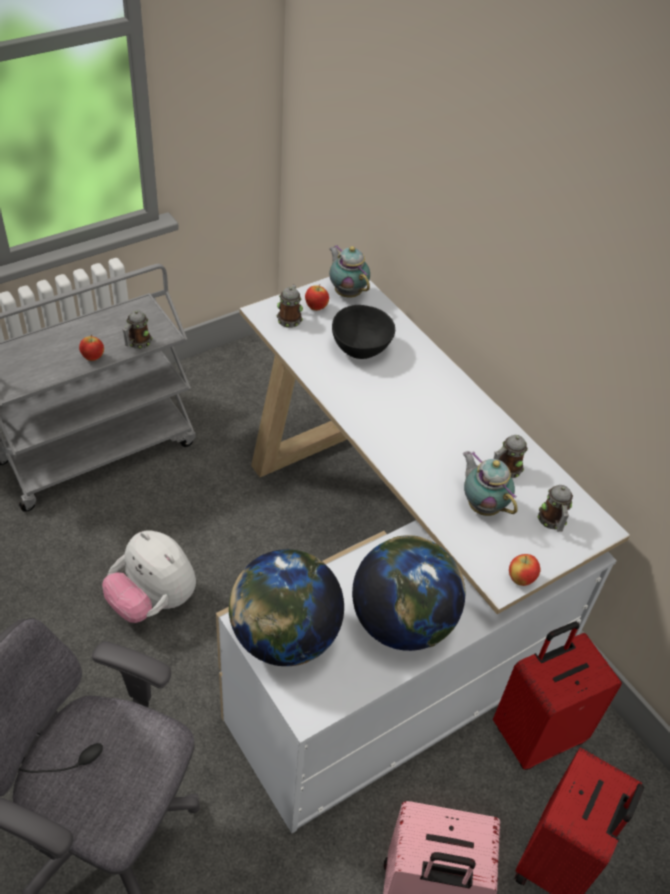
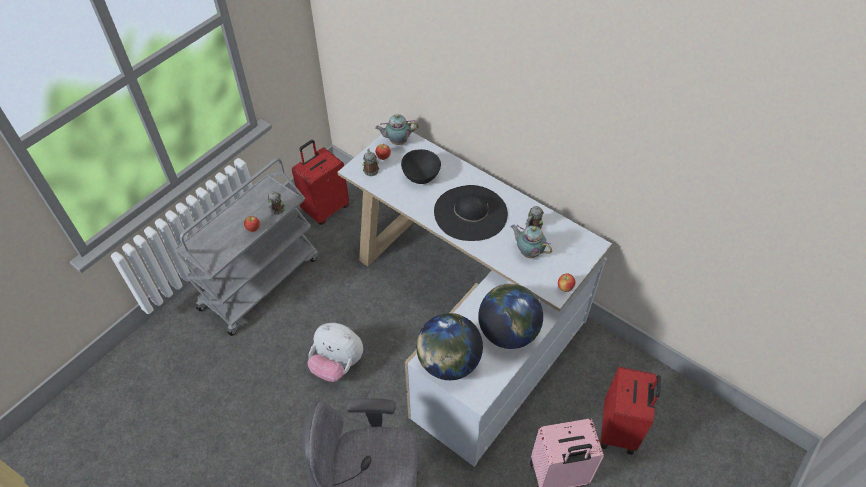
camera: 15 degrees left, 5 degrees up
teapot [329,245,370,298] -> teapot turned 45 degrees counterclockwise [375,114,419,145]
red suitcase [493,621,622,770] -> red suitcase moved to [292,140,349,225]
mug [538,485,573,532] -> none
none -> black hat [434,185,508,241]

